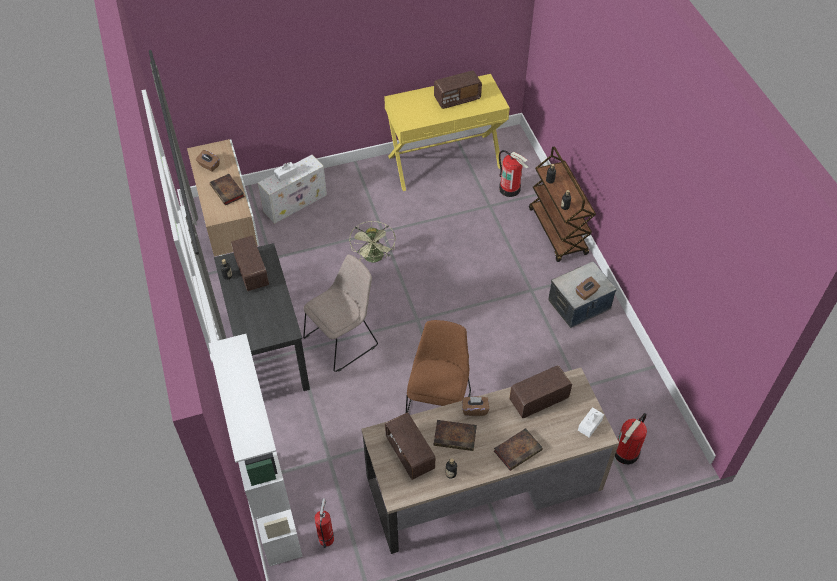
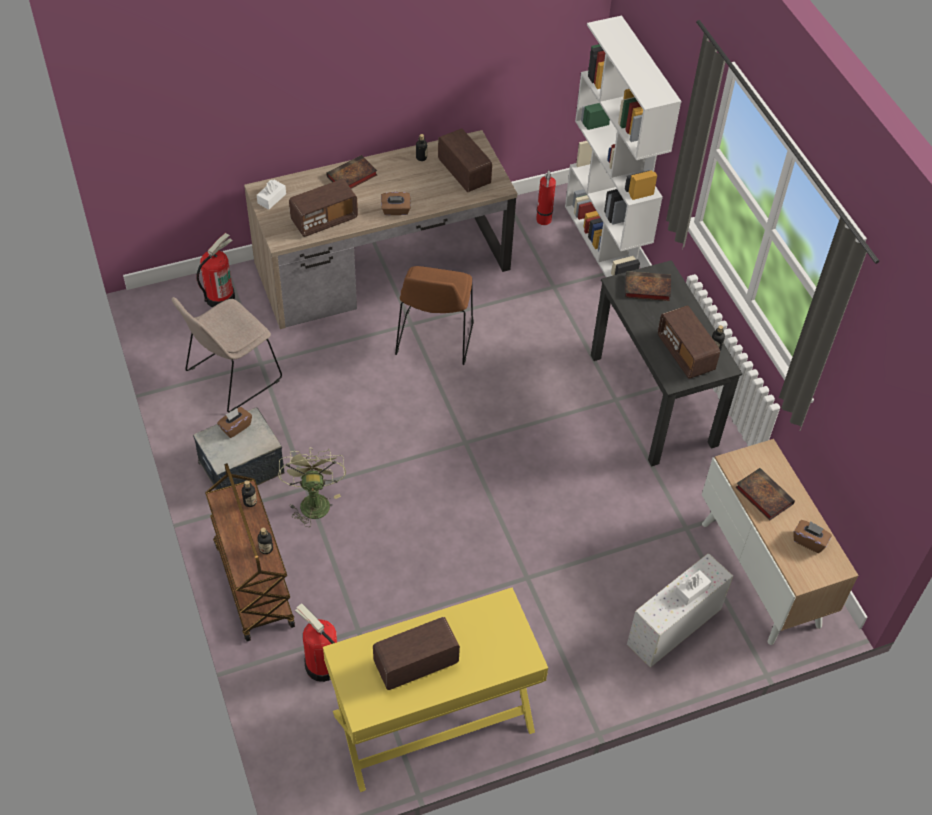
camera: 175 degrees right, 0 degrees up
beige chair [303,254,378,372] -> beige chair moved to [172,297,282,413]
green fan [349,221,396,262] -> green fan moved to [278,448,346,527]
book [434,420,477,451] -> book moved to [625,271,671,301]

